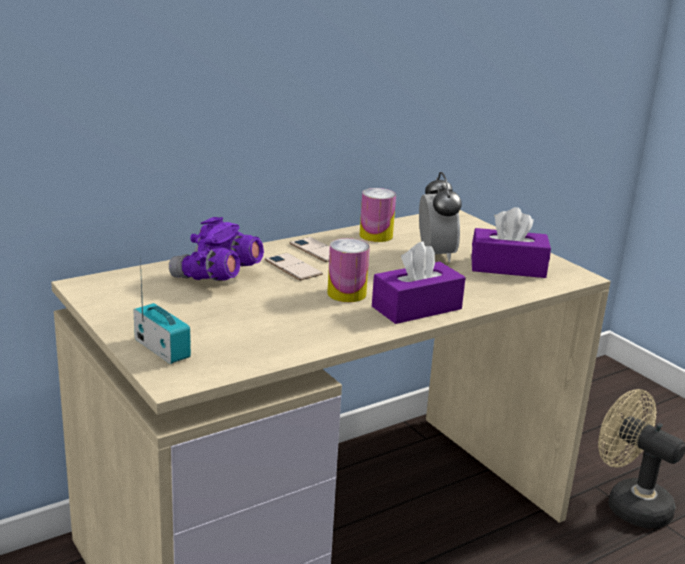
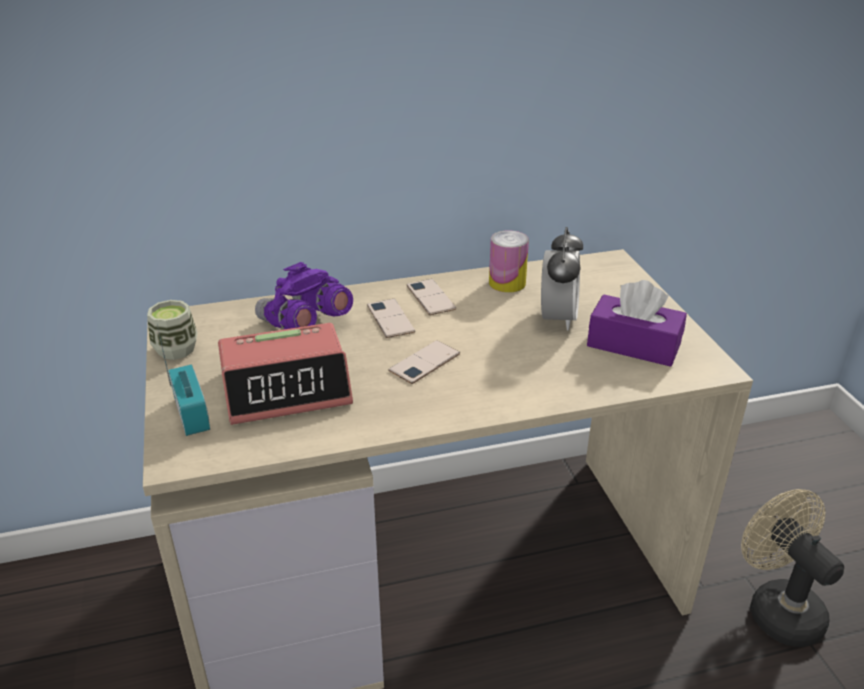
camera: 20 degrees right, 10 degrees up
can [327,238,370,302] -> phone [389,340,460,384]
purple tissue box [372,242,466,324] -> none
none -> cup [147,300,198,360]
none -> alarm clock [218,323,353,425]

